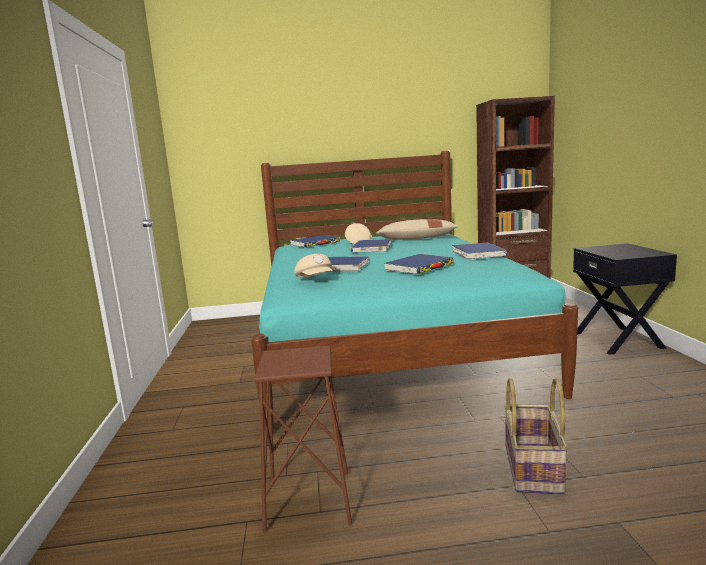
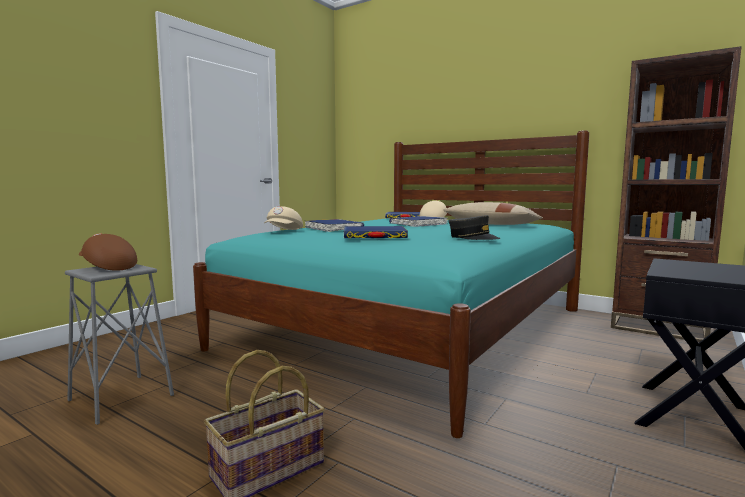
camera: 40 degrees right, 5 degrees down
brown stool [254,345,352,532] -> grey stool [65,264,174,425]
blue book [452,242,508,260] -> grey cap [449,215,501,240]
none -> brown cap [79,233,137,271]

